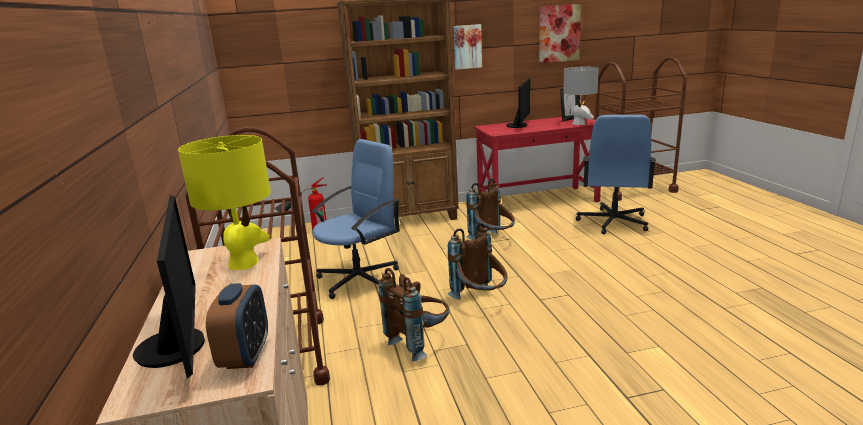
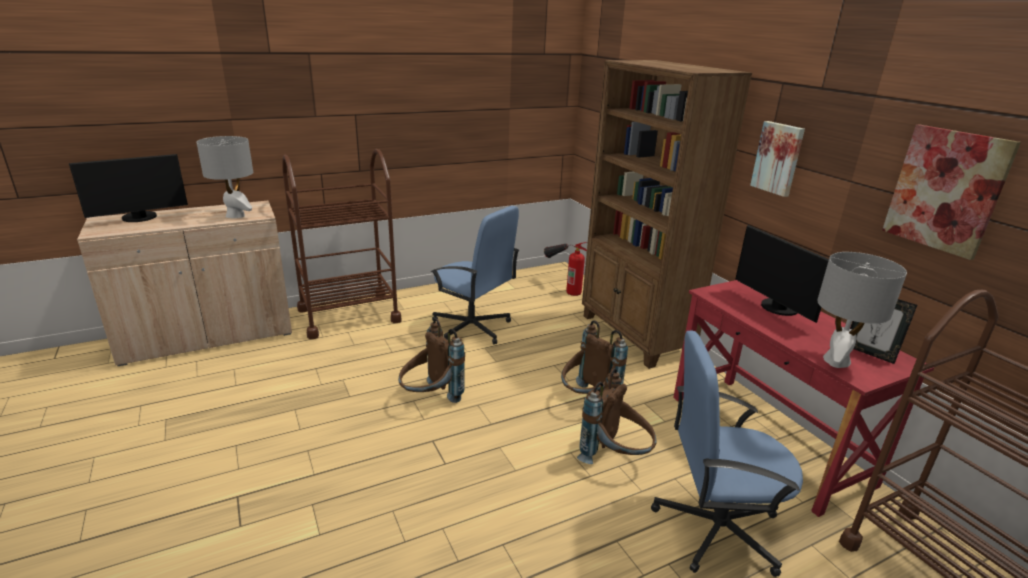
camera: 75 degrees right, 5 degrees up
yellow table lamp [178,135,271,270] -> grey table lamp [196,136,253,218]
alarm clock [206,283,268,369] -> none
brown backpack [379,268,450,362] -> brown backpack moved to [577,368,657,464]
monitor [506,79,530,128] -> monitor turned 60 degrees clockwise [735,225,829,323]

